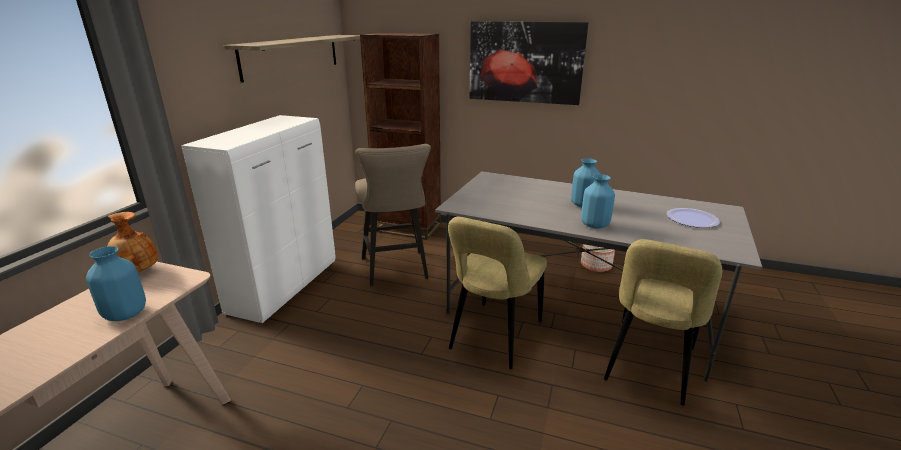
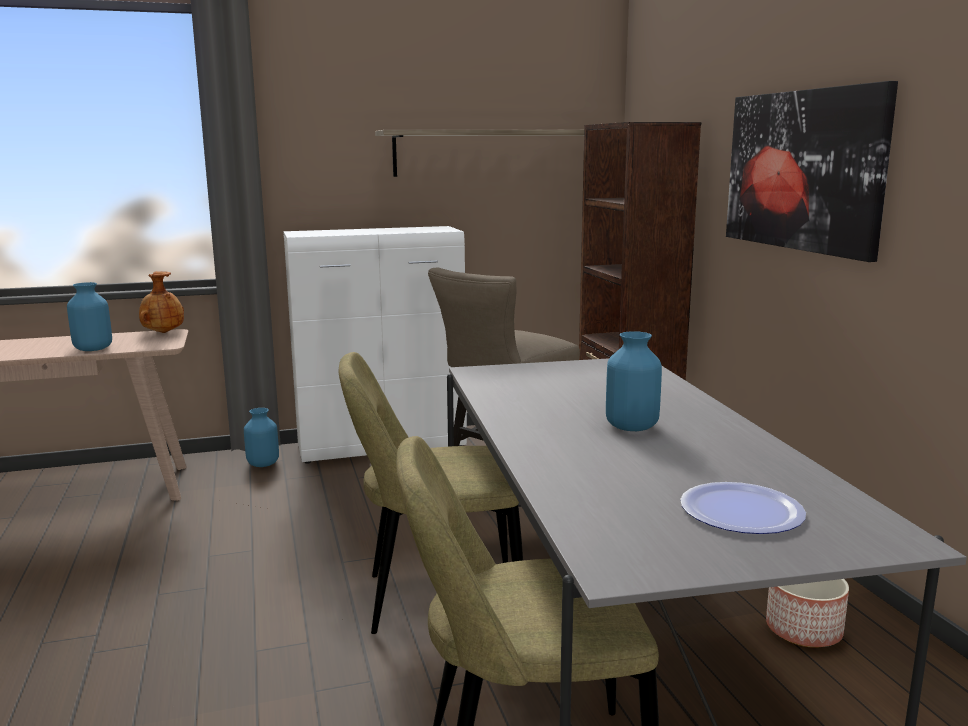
camera: 55 degrees right, 10 degrees down
blue vase [581,174,615,229] -> blue vase moved to [244,408,279,467]

